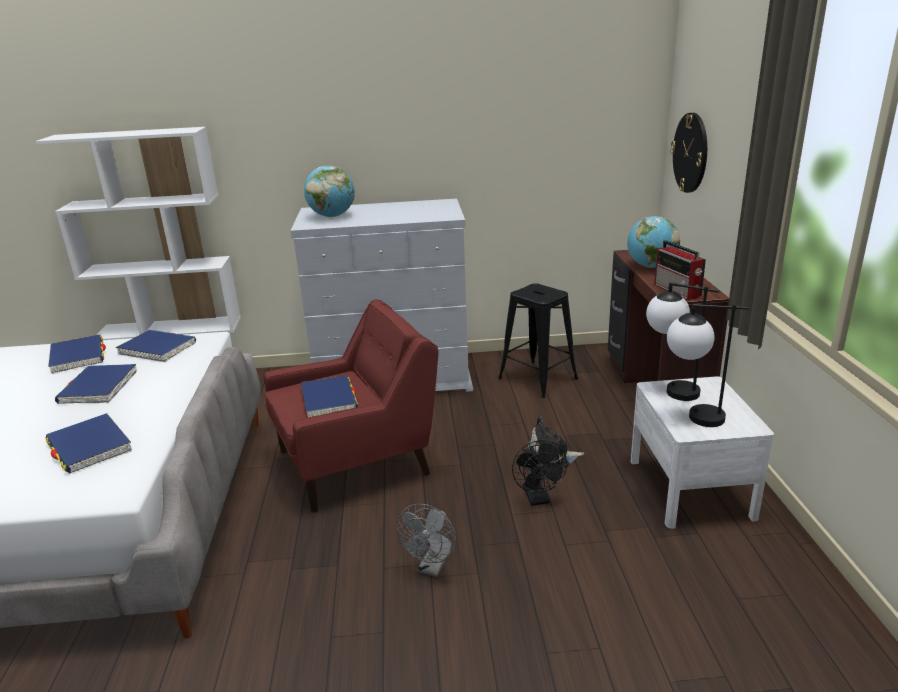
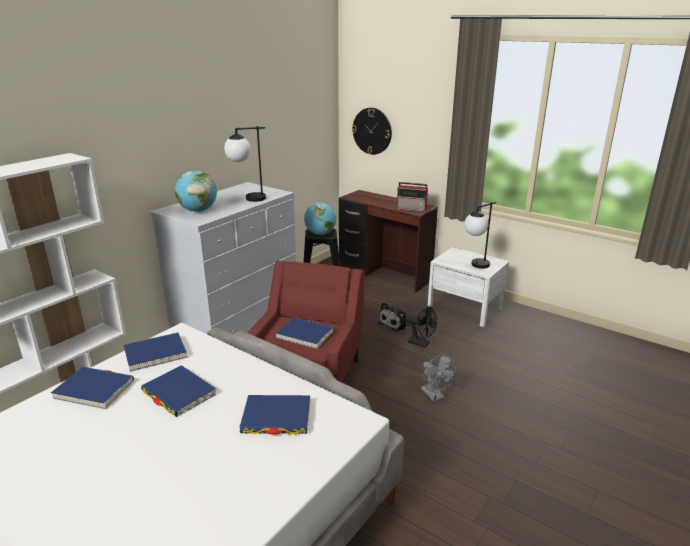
camera: 50 degrees left, 0 degrees up
globe [627,216,680,268] -> globe moved to [304,202,337,235]
table lamp [646,282,719,401] -> table lamp moved to [224,126,266,202]

